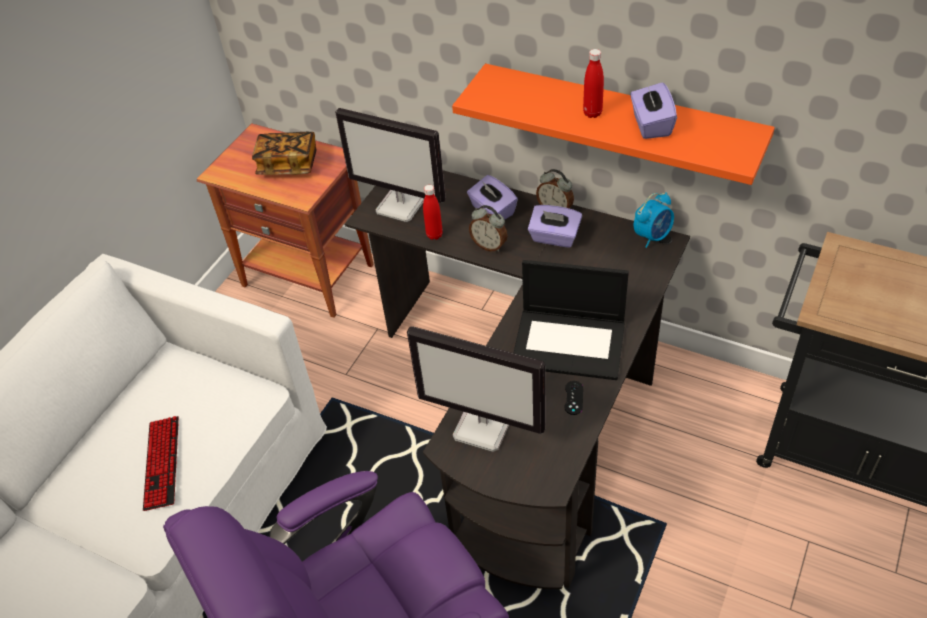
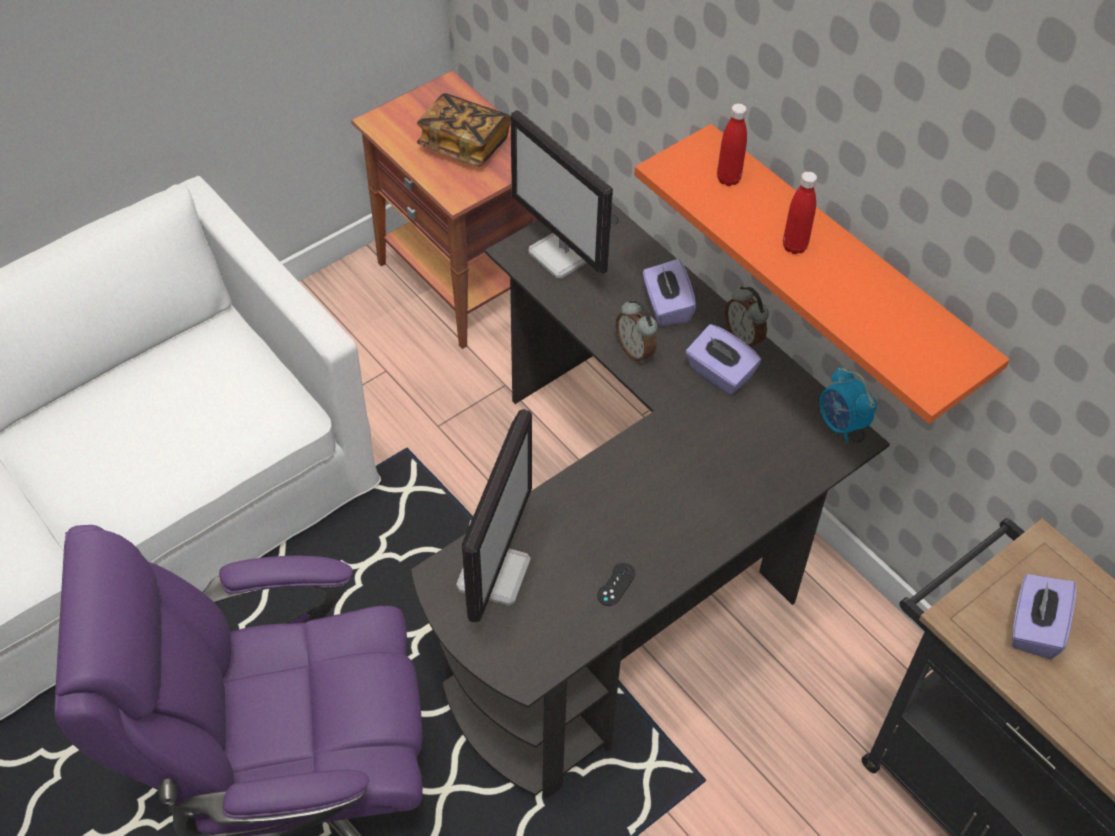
camera: 20 degrees right, 5 degrees up
keyboard [143,416,179,511] -> none
monitor [407,326,546,452] -> monitor turned 120 degrees counterclockwise [456,409,532,623]
red bottle [423,185,443,240] -> red bottle moved to [717,103,747,186]
laptop [513,260,629,380] -> none
purple tissue box [630,82,677,139] -> purple tissue box moved to [1012,574,1076,659]
alarm clock [634,192,674,248] -> alarm clock turned 75 degrees clockwise [820,366,877,443]

